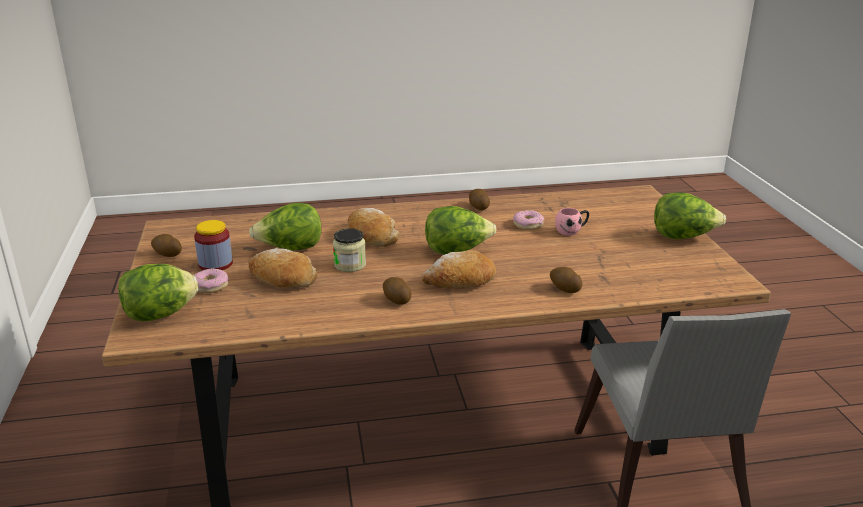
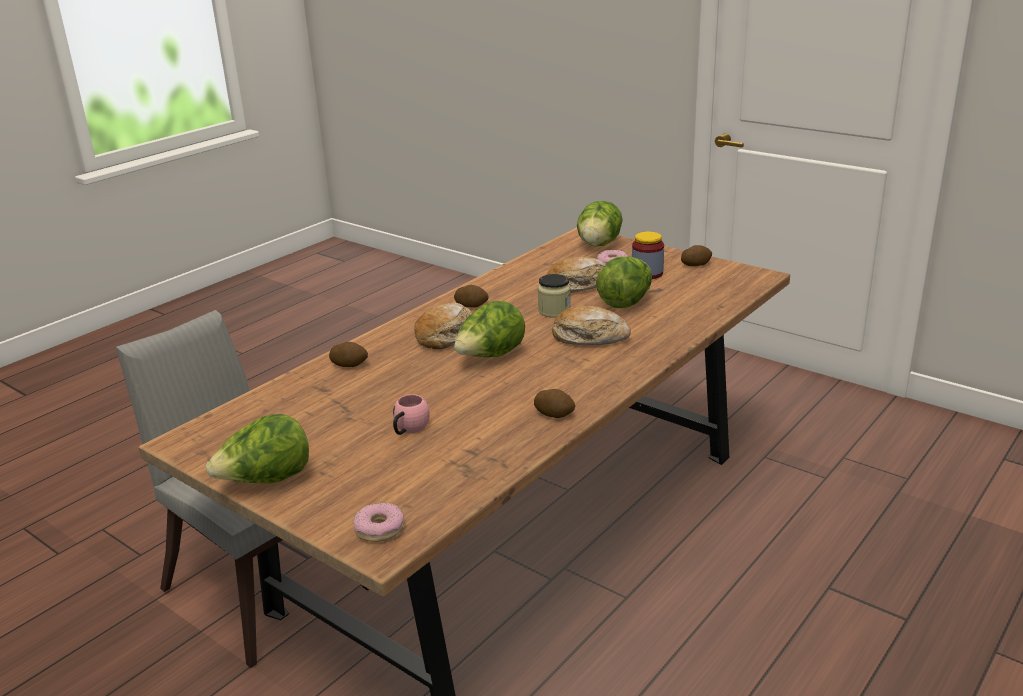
camera: 140 degrees right, 0 degrees up
donut [513,210,544,230] -> donut moved to [353,503,404,542]

